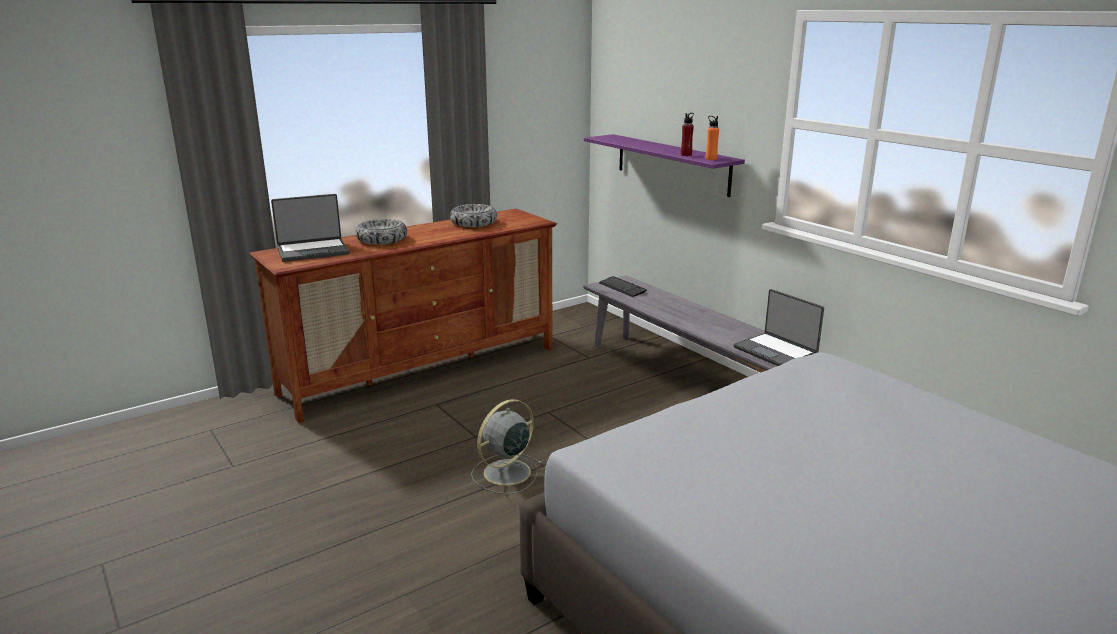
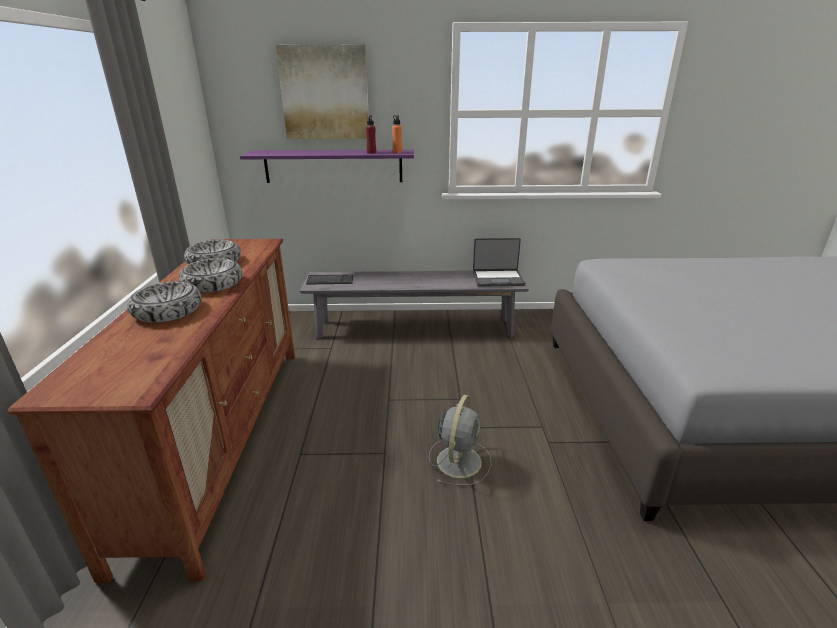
camera: 55 degrees left, 5 degrees up
laptop [271,194,349,262] -> none
grey fan [471,399,542,494] -> grey fan turned 150 degrees counterclockwise [429,395,491,486]
none -> bowl [179,258,242,293]
none -> picture [276,44,369,139]

